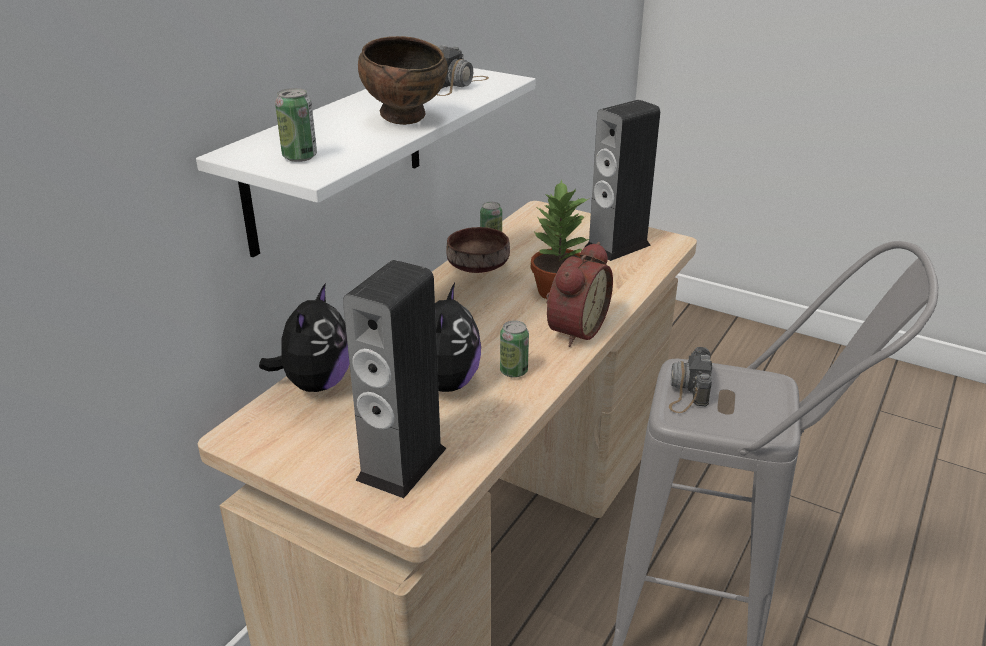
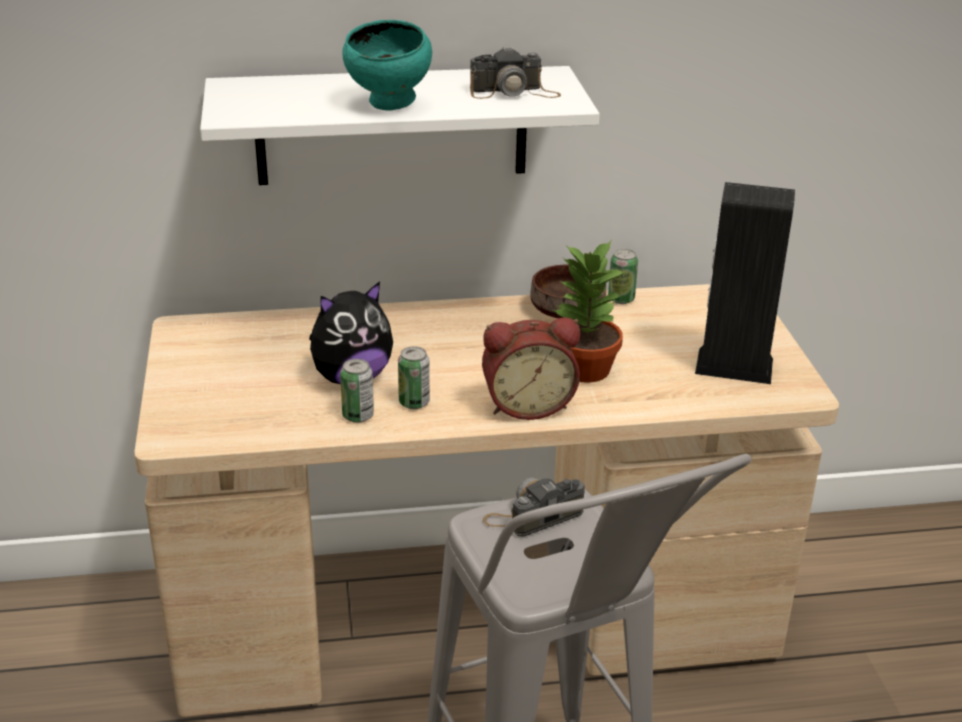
camera: 50 degrees right, 0 degrees up
plush toy [259,283,350,392] -> none
can [275,88,317,162] -> can moved to [340,359,374,423]
speaker [343,260,446,498] -> none
brown bowl [358,36,448,125] -> turquoise bowl [342,20,432,111]

